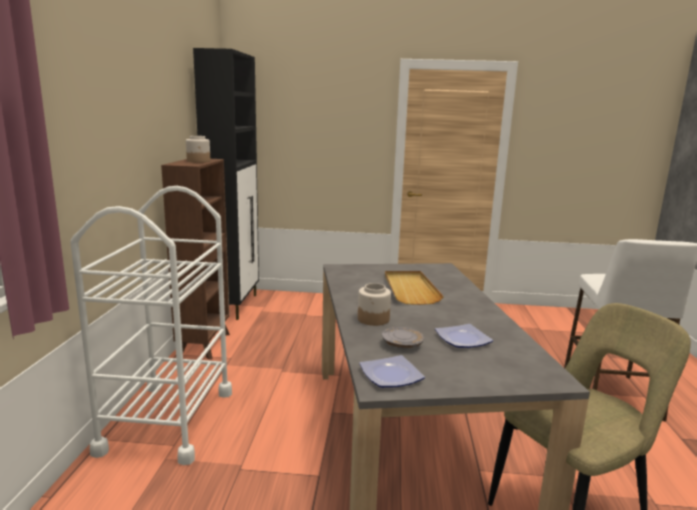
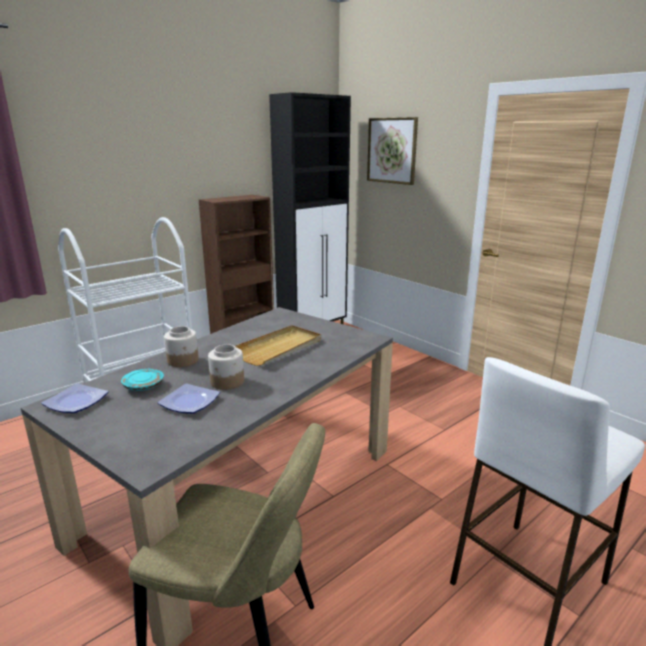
camera: 45 degrees right, 5 degrees up
jar [186,136,210,163] -> jar moved to [208,344,244,390]
grey plate [382,327,424,349] -> turquoise plate [121,369,164,391]
none -> picture [367,117,418,185]

